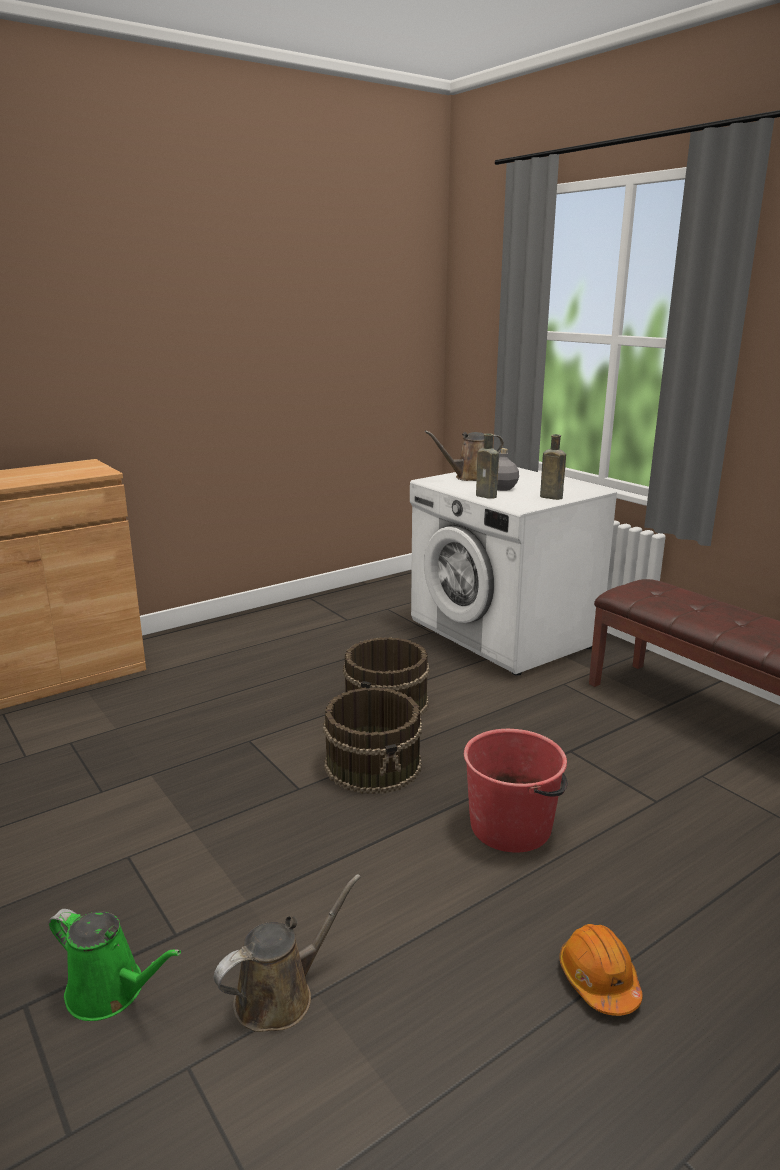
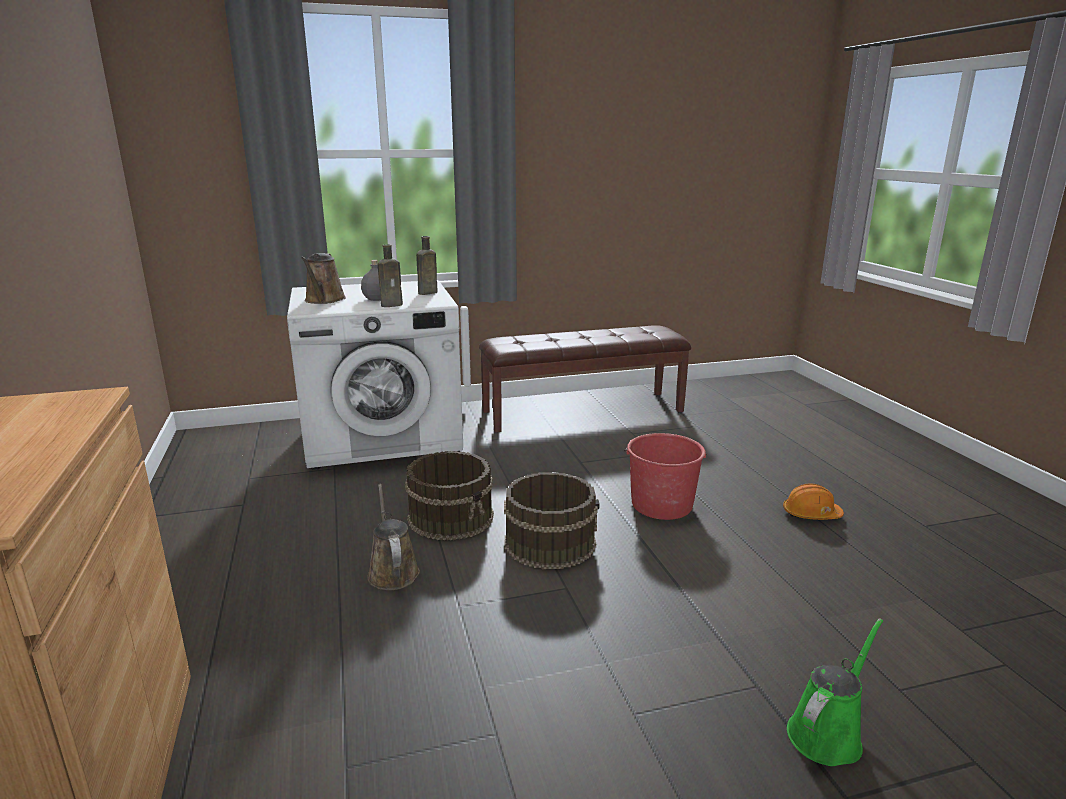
camera: 70 degrees left, 0 degrees up
brown watering can [214,874,361,1032] -> brown watering can moved to [367,484,420,590]

